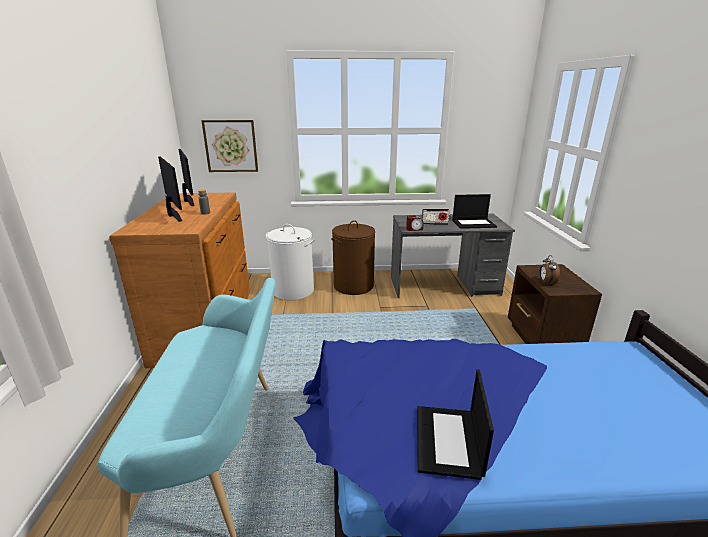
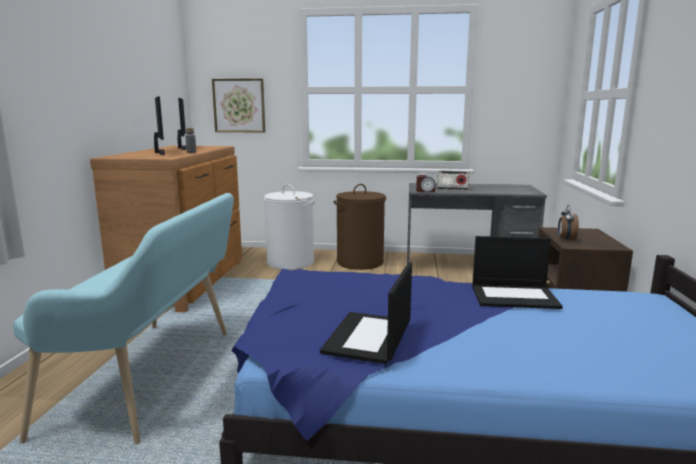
camera: 10 degrees right, 10 degrees down
laptop [452,194,497,229] -> laptop moved to [472,236,563,309]

